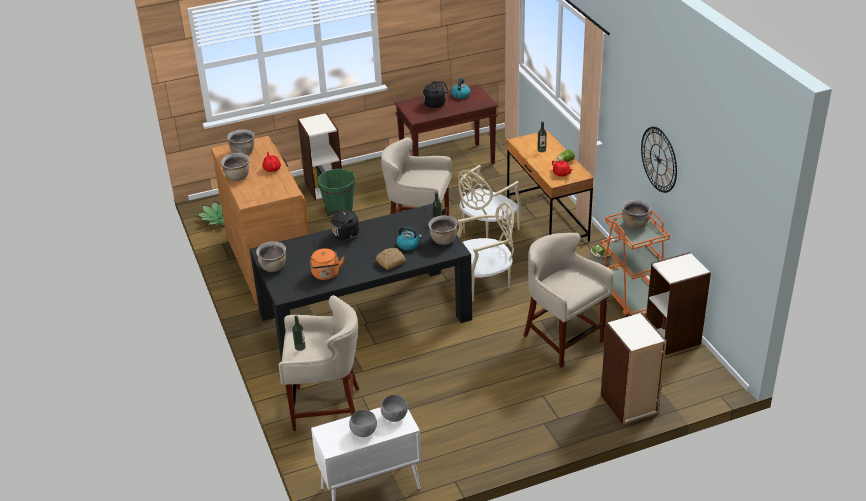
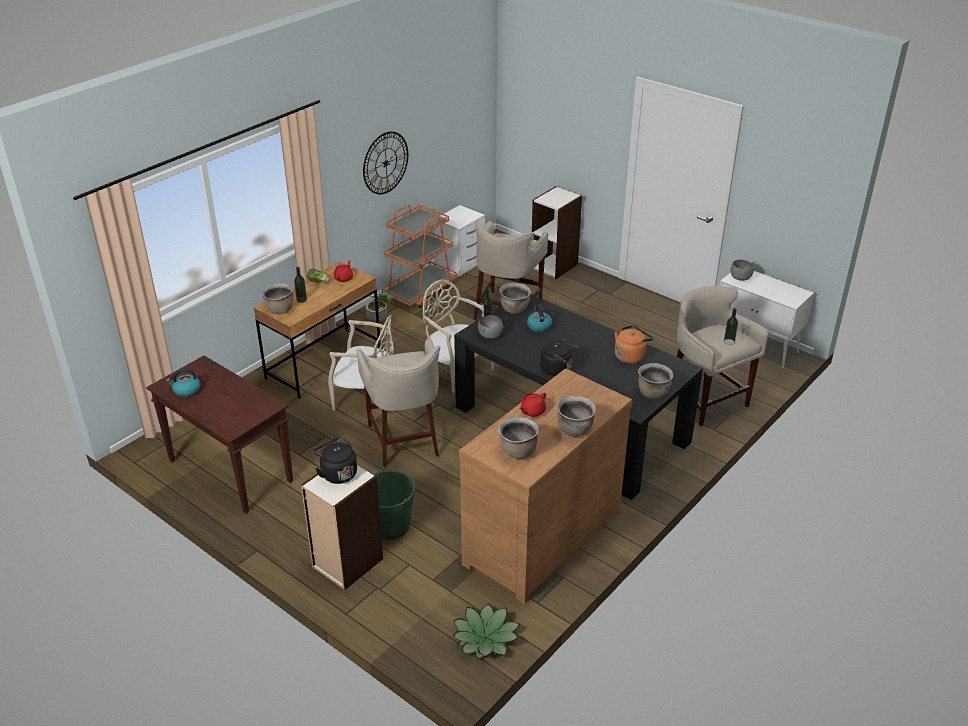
camera: 120 degrees left, 0 degrees up
grey bowl [349,410,377,437] -> grey bowl moved to [478,315,503,339]
bread [376,248,406,270] -> none
black kettle [423,81,448,108] -> black kettle moved to [313,437,357,484]
brown cooking pot [621,200,651,229] -> brown cooking pot moved to [262,283,293,314]
bookcase [646,252,711,355] -> white nightstand [435,205,485,276]

